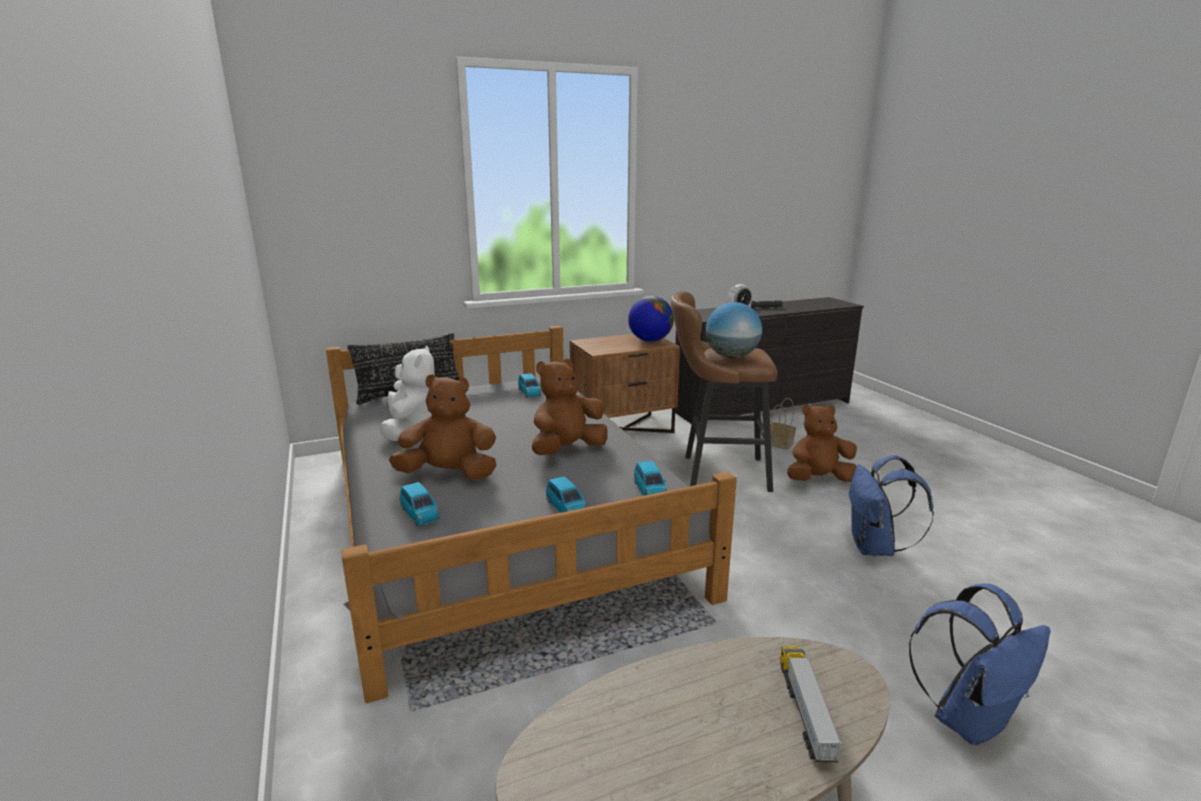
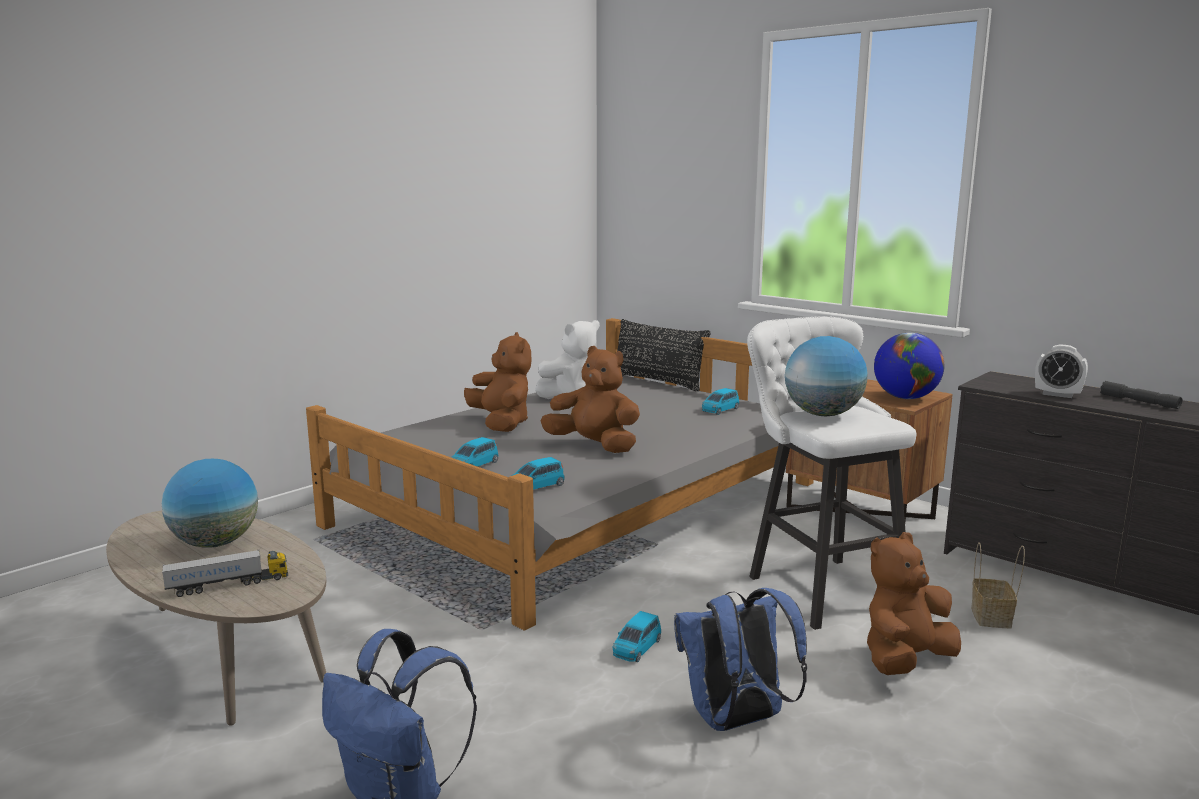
camera: 65 degrees right, 5 degrees down
blue toy car [400,482,440,526] -> blue toy car moved to [613,611,661,662]
brown stool [671,291,777,492] -> white stool [747,316,916,630]
brown plush toy [787,404,857,482] -> brown plush toy turned 90 degrees counterclockwise [867,532,961,675]
none -> globe [162,459,258,548]

